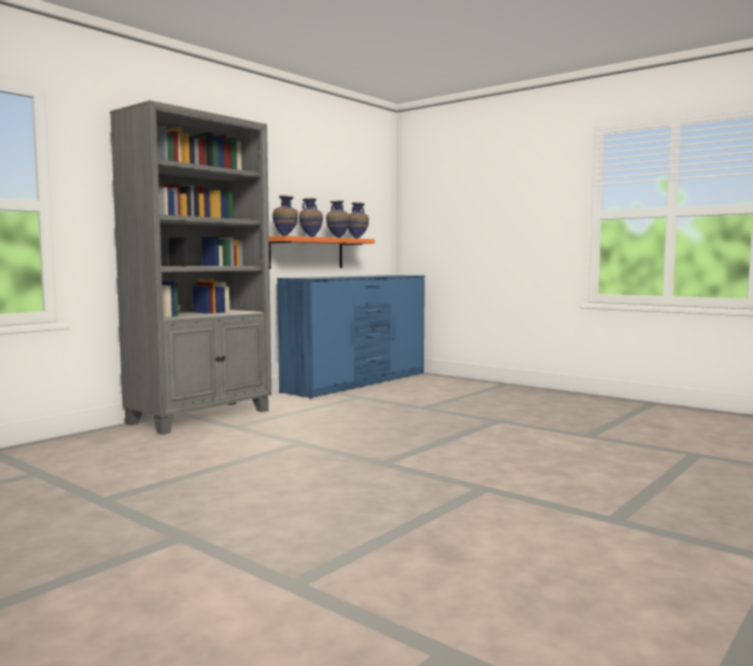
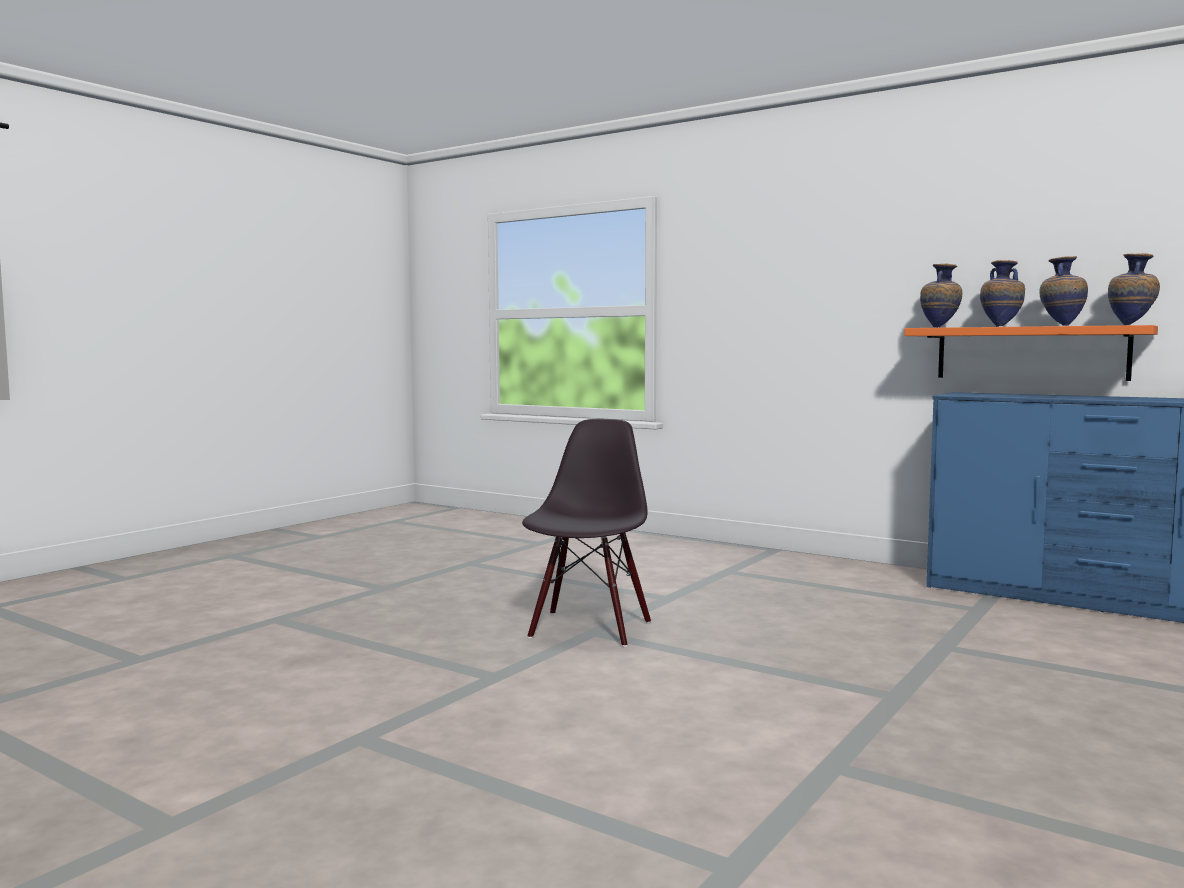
camera: 85 degrees right, 0 degrees up
grey bookcase [110,100,272,435] -> none
none -> black chair [522,419,651,647]

